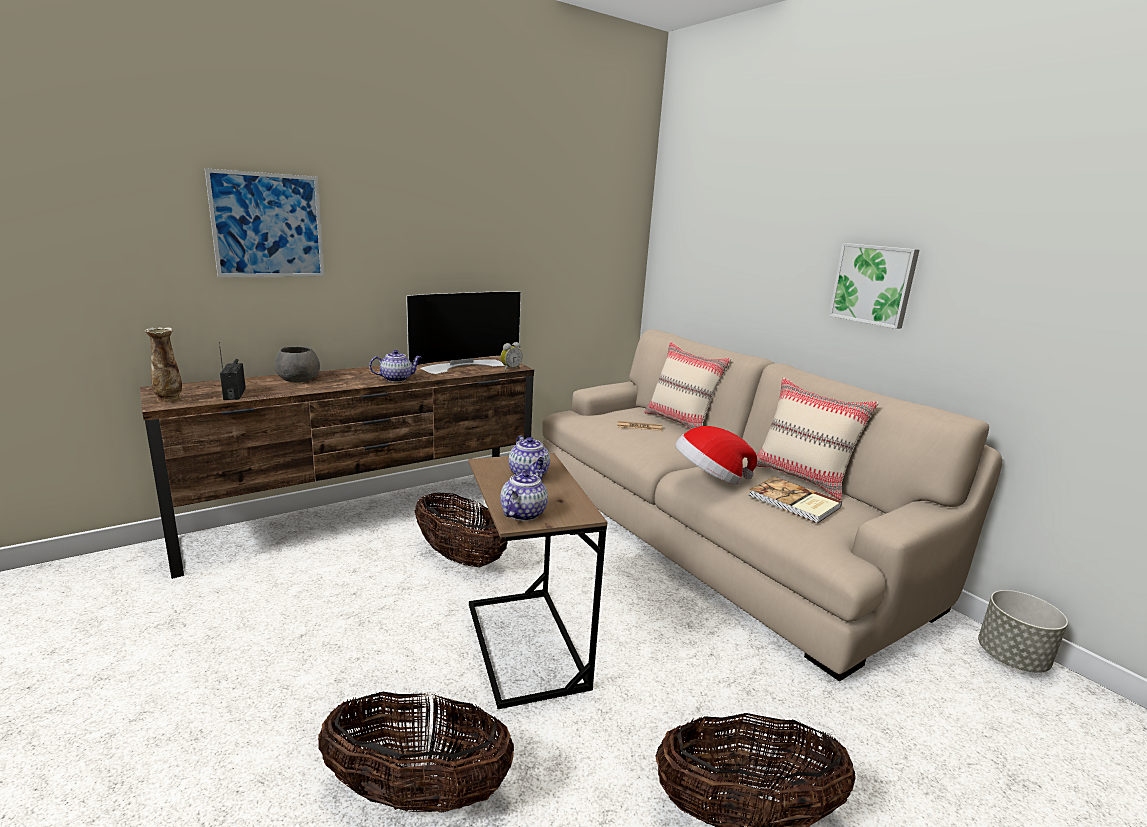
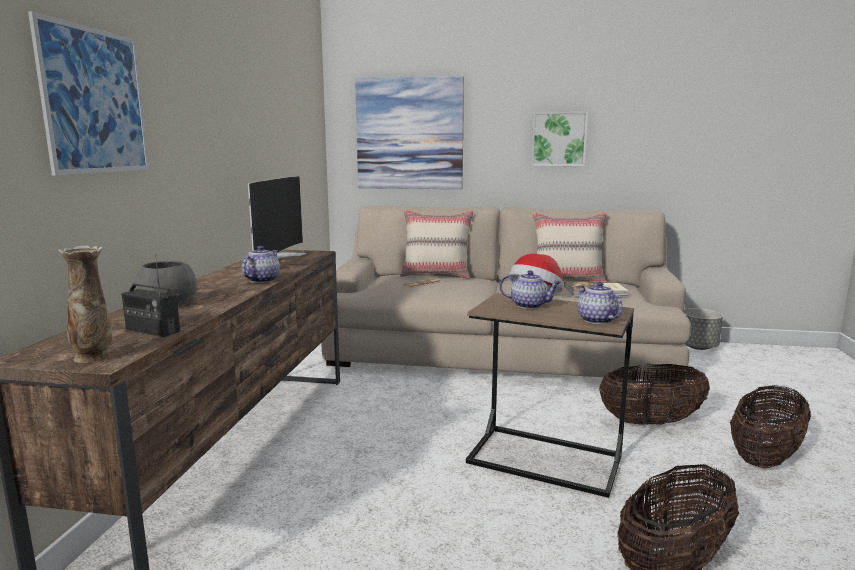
camera: 45 degrees left, 5 degrees down
basket [415,493,508,568] -> basket moved to [599,364,710,425]
alarm clock [501,342,522,371] -> none
none -> picture [355,76,464,189]

